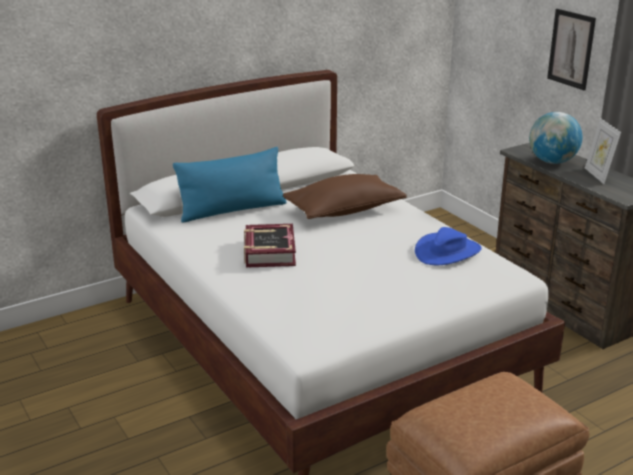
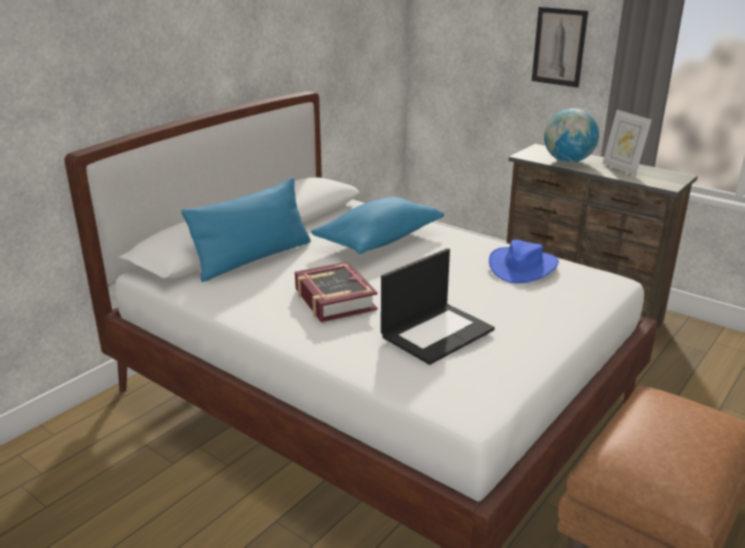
camera: 20 degrees left, 0 degrees up
brown pillow [283,174,407,219] -> blue pillow [311,197,444,254]
none -> laptop [381,248,495,365]

